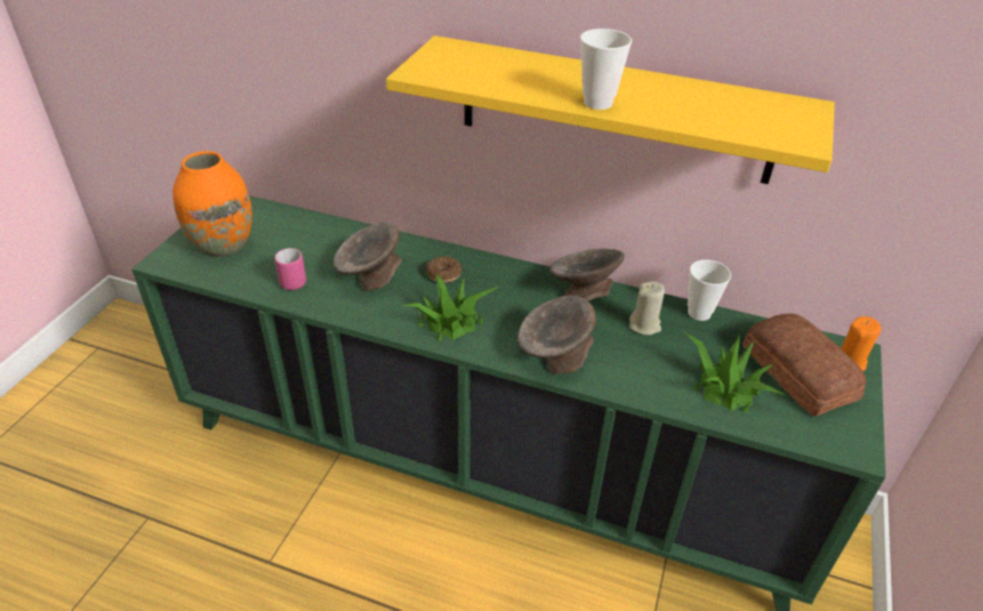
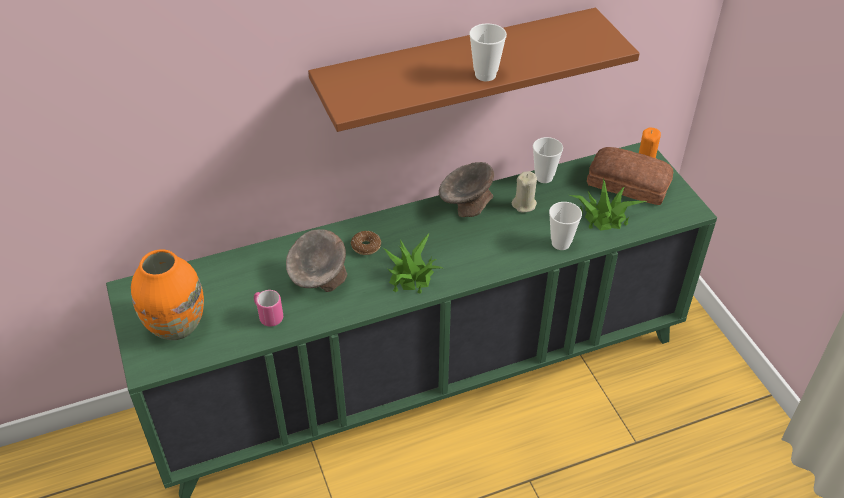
camera: 40 degrees left, 5 degrees up
yellow shelf [386,36,835,184] -> brown shelf [308,8,640,132]
grey bowl [518,295,596,374] -> none
none -> cup [549,202,582,250]

